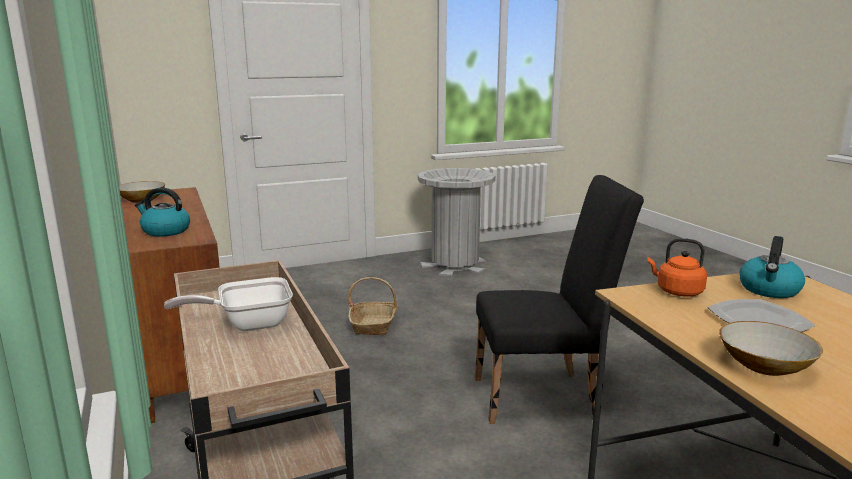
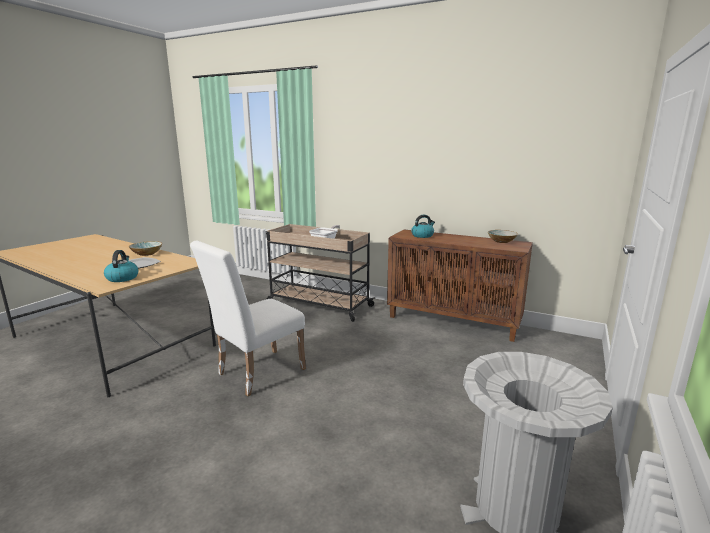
camera: 140 degrees right, 0 degrees up
basket [348,277,398,335] -> none
black chair [475,175,644,424] -> white chair [190,241,306,396]
orange kettle [647,238,707,297] -> none

